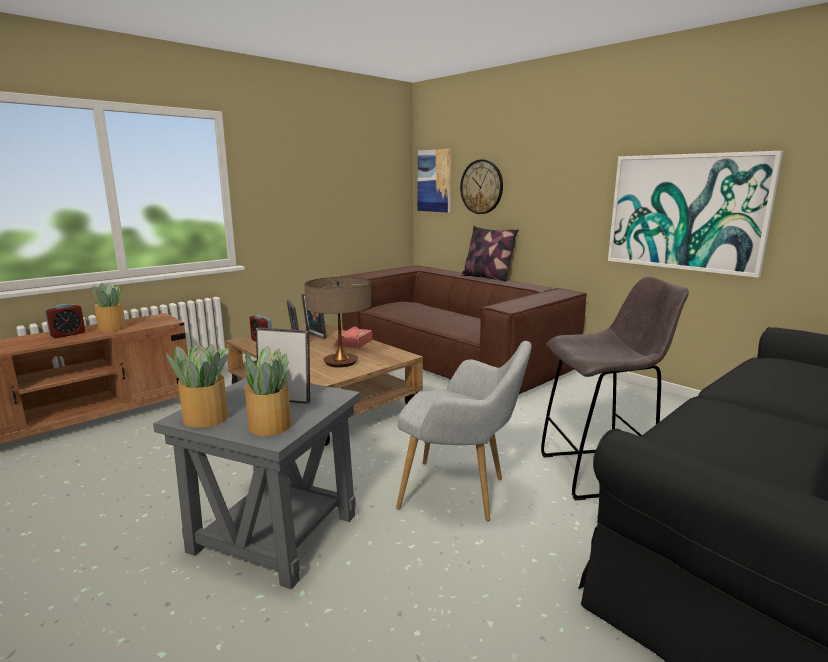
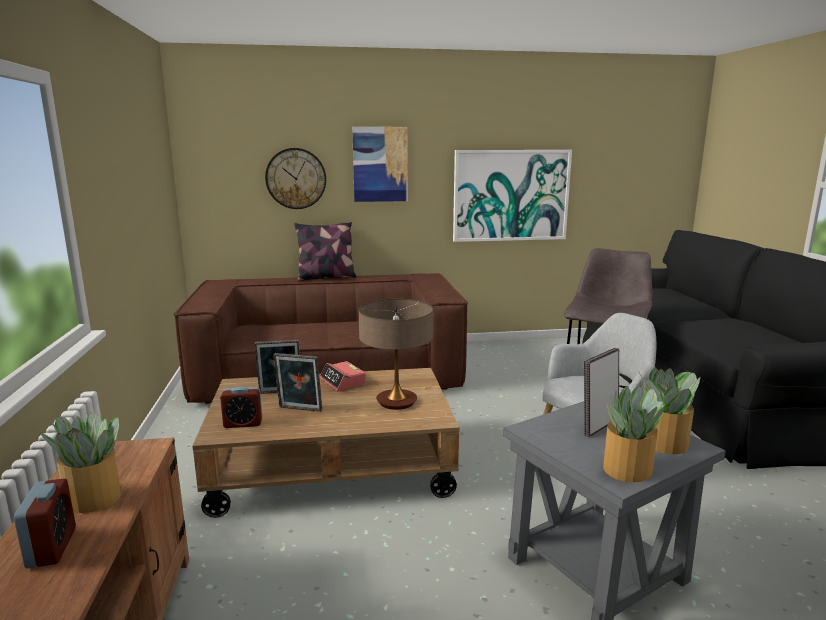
camera: 55 degrees left, 0 degrees up
picture [418,149,451,213] -> picture moved to [352,127,408,202]

